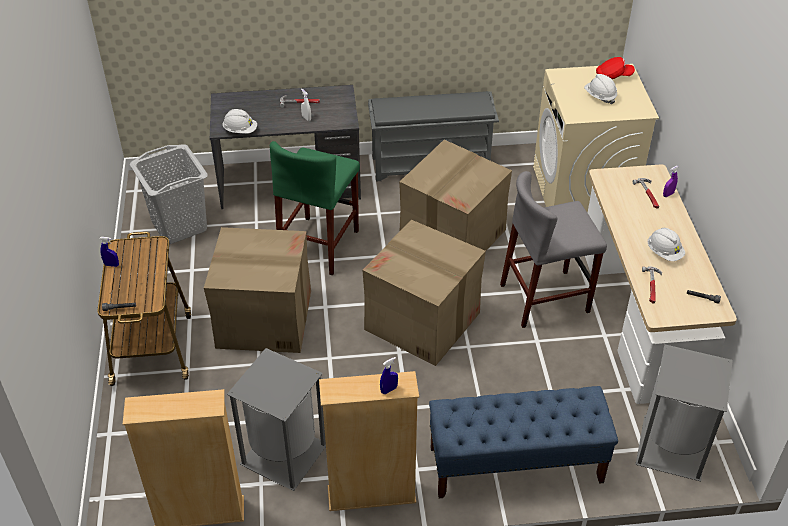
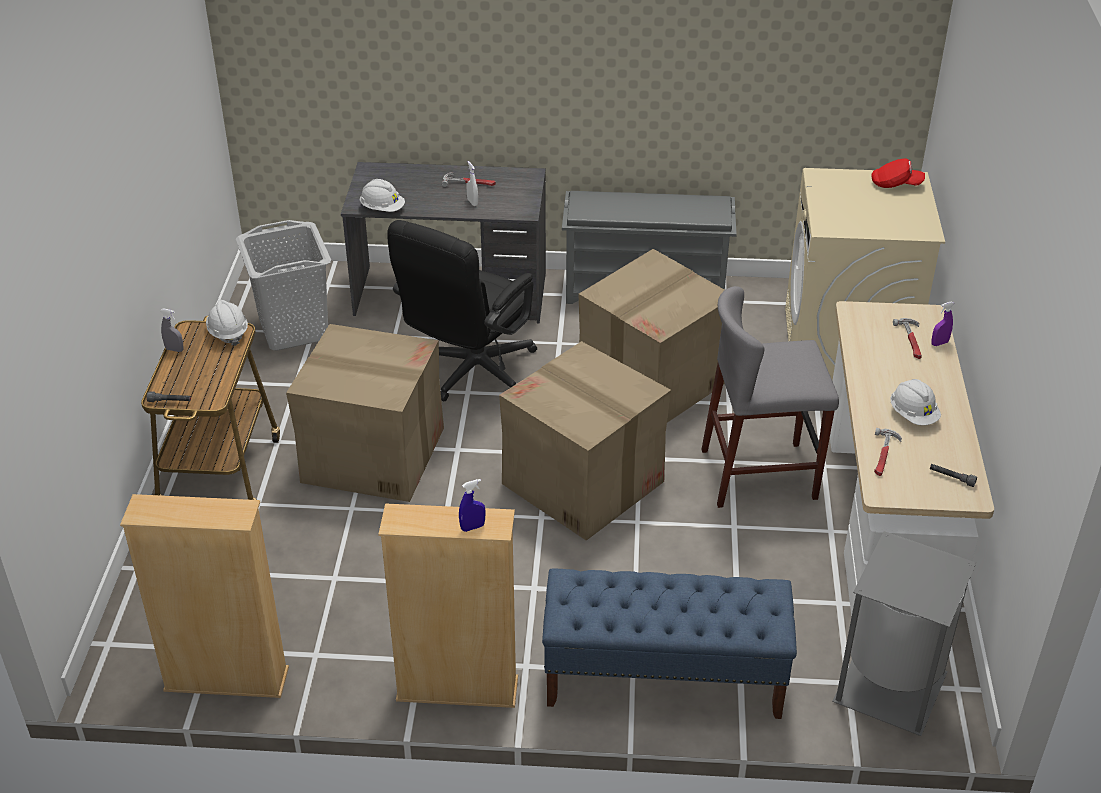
camera: 10 degrees right, 5 degrees down
blue spray bottle [99,237,119,267] -> grey spray bottle [160,308,184,352]
grey trash can [227,348,326,491] -> none
green stool [270,141,360,276] -> black office chair [387,220,537,401]
white hard hat [584,74,617,104] -> white hard hat moved to [206,300,248,346]

